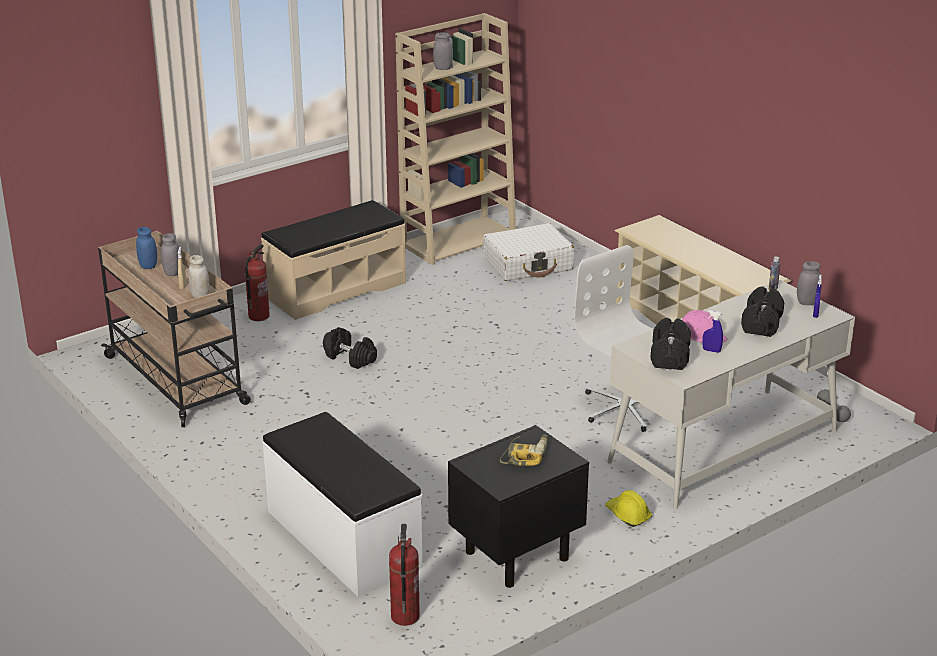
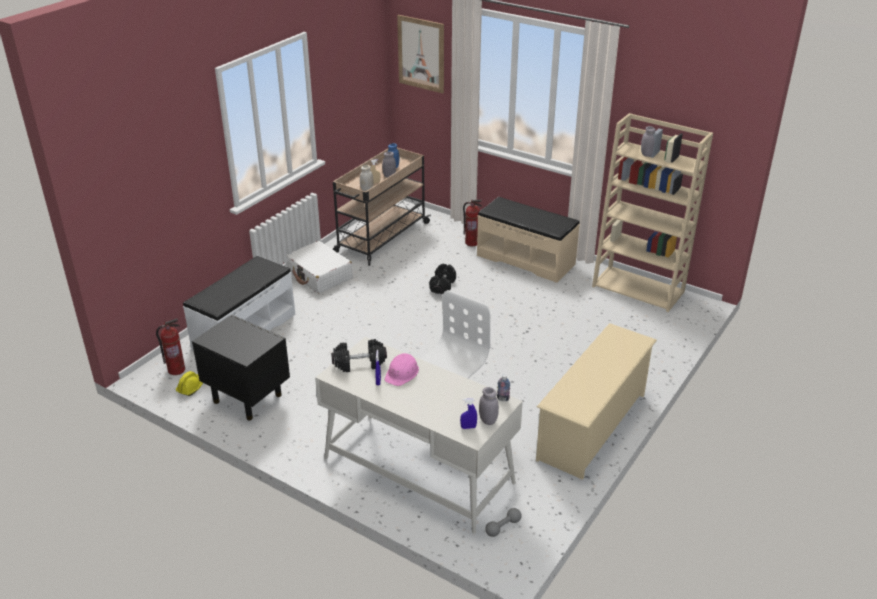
camera: 70 degrees right, 5 degrees up
white suitcase [483,223,574,281] -> white suitcase moved to [286,241,353,293]
power drill [500,434,549,466] -> none
yellow hard hat [605,490,652,527] -> yellow hard hat moved to [176,371,203,396]
black dumbbell [741,286,784,337] -> none
none -> picture [397,15,444,93]

